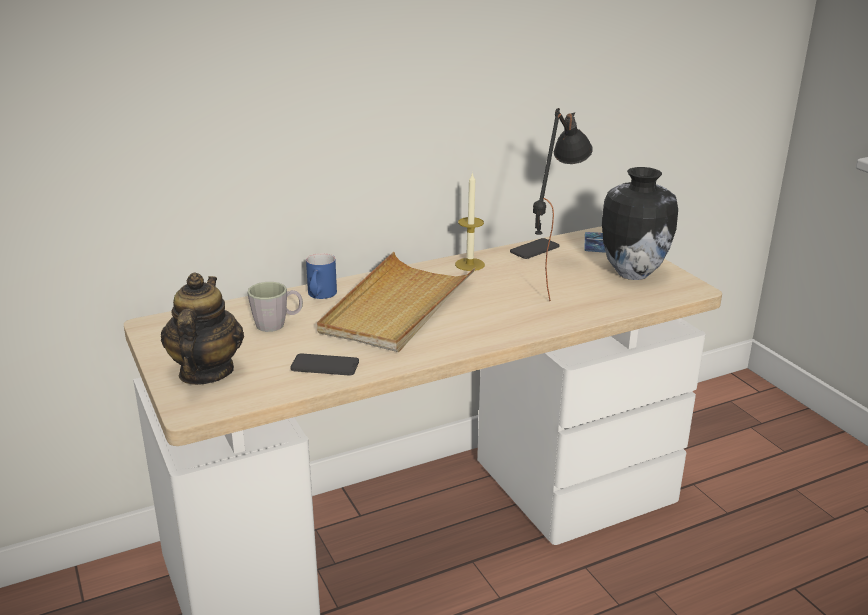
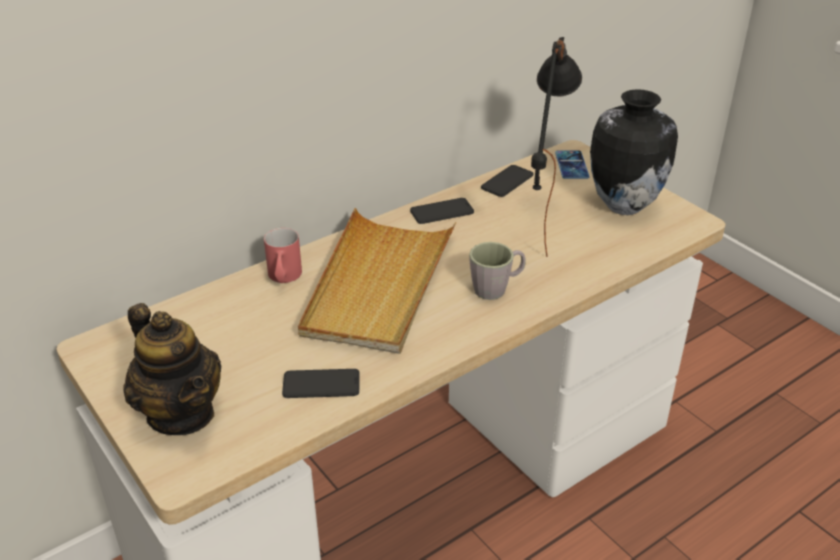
camera: 10 degrees left, 10 degrees up
teapot [161,273,244,385] -> teapot turned 150 degrees clockwise [123,303,222,435]
grey mug [247,282,303,332] -> grey mug moved to [469,242,526,300]
blue mug [306,253,337,299] -> red mug [264,228,302,283]
candle [455,172,485,271] -> phone [410,198,474,224]

